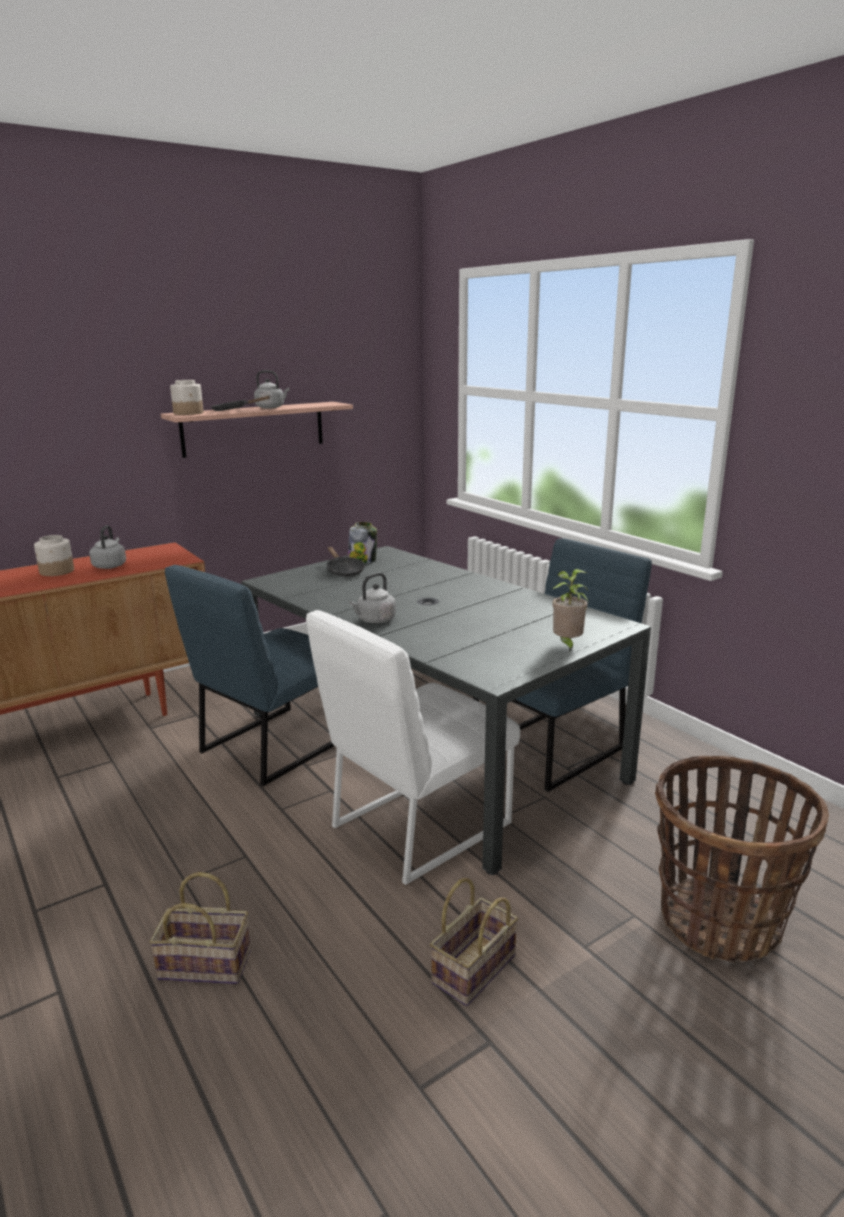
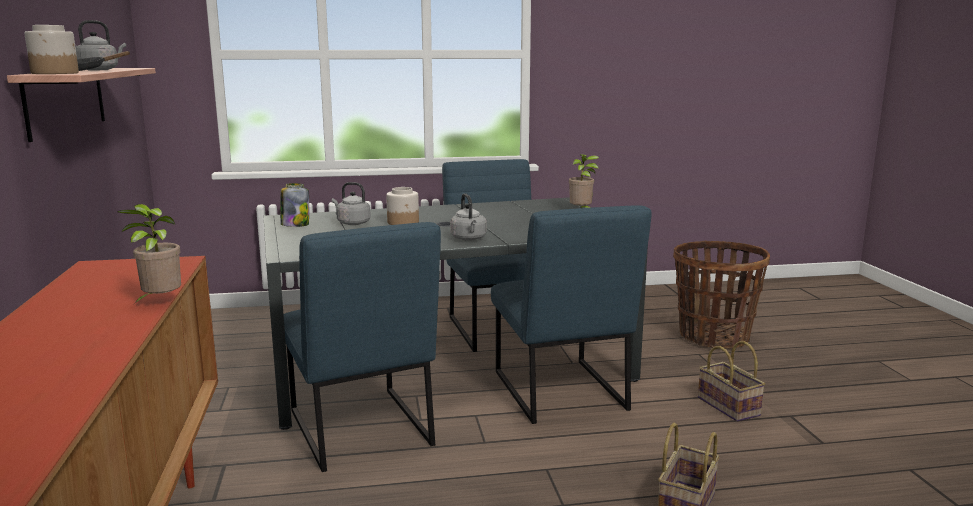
camera: 65 degrees left, 5 degrees down
jar [34,535,74,576] -> jar moved to [386,187,419,225]
grey kettle [89,525,126,569] -> grey kettle moved to [332,182,371,225]
white chair [306,610,520,885] -> blue chair [491,205,651,424]
black frying pan [326,547,365,577] -> none
none -> potted plant [118,204,181,304]

